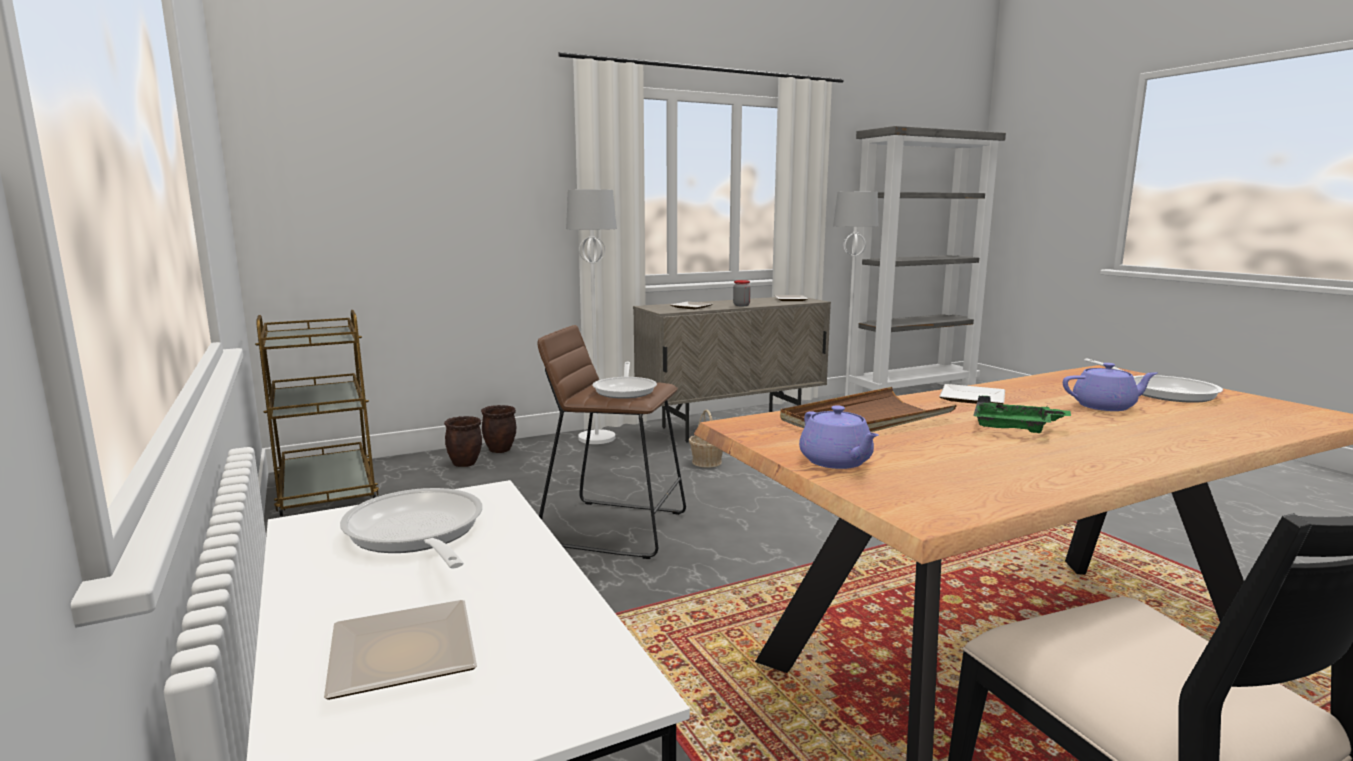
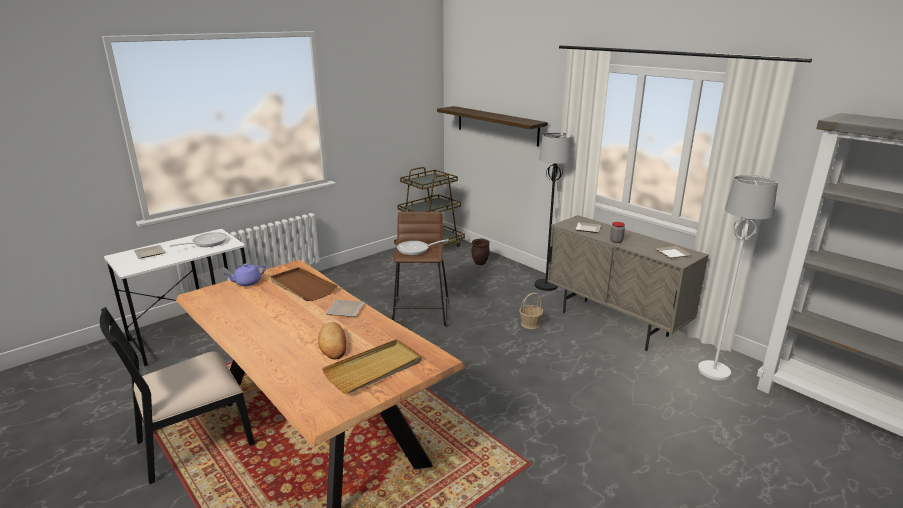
camera: 75 degrees right, 10 degrees up
brown planter [481,405,517,453] -> none
white floor lamp [566,189,617,444] -> black floor lamp [535,132,572,291]
green tray [973,396,1071,433] -> none
purple teapot [1063,363,1158,411] -> bread [318,322,346,360]
frying pan [1084,359,1223,403] -> beige tray [322,339,422,394]
none -> shelf [437,106,548,146]

